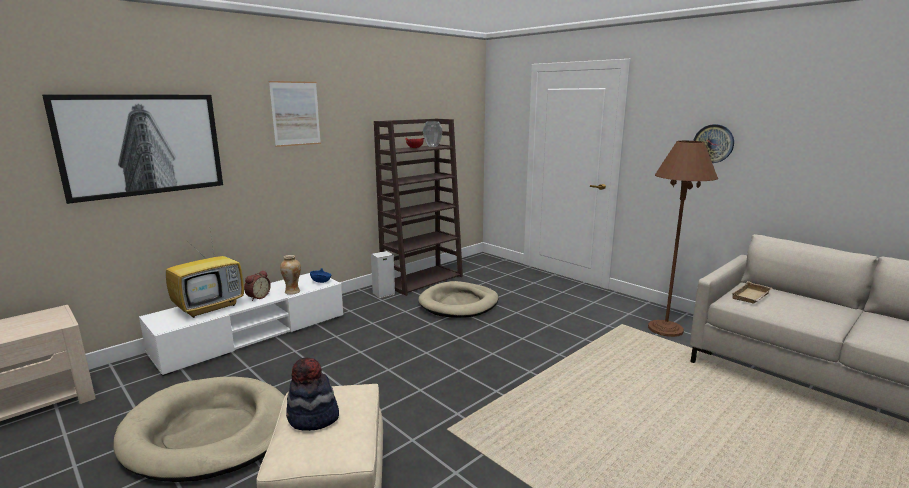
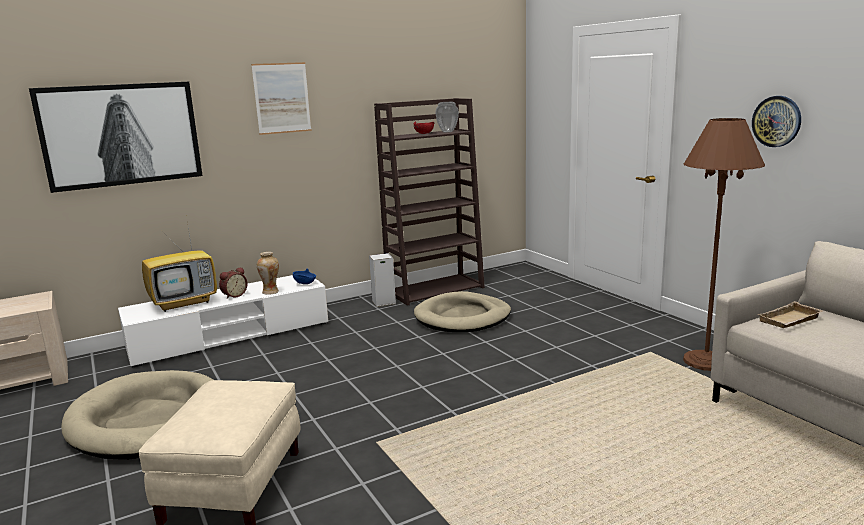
camera: 15 degrees right, 0 degrees up
hat [286,357,339,431] -> none

